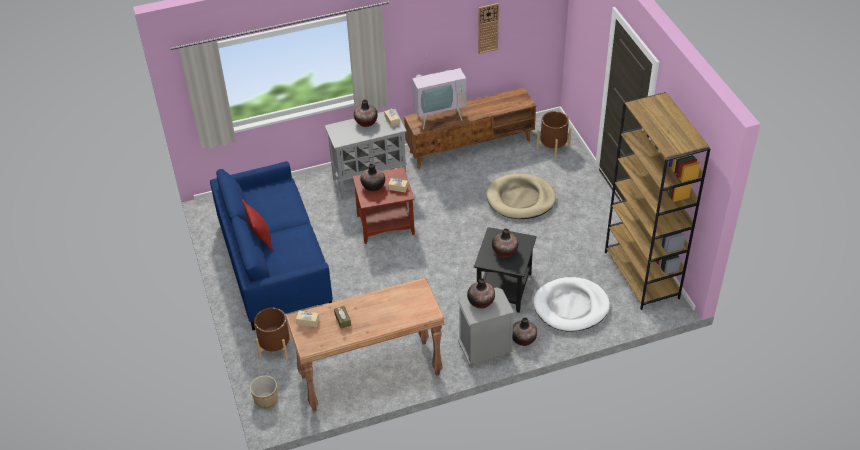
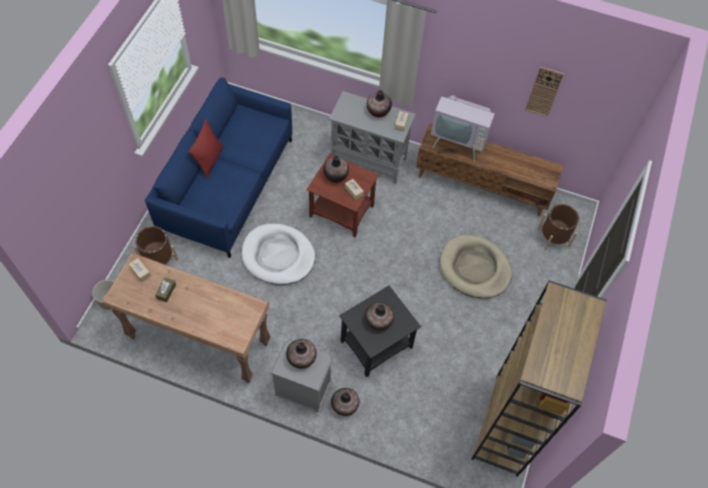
camera: 35 degrees right, 15 degrees up
white dog bed [534,277,610,332] -> white dog bed moved to [241,224,315,285]

